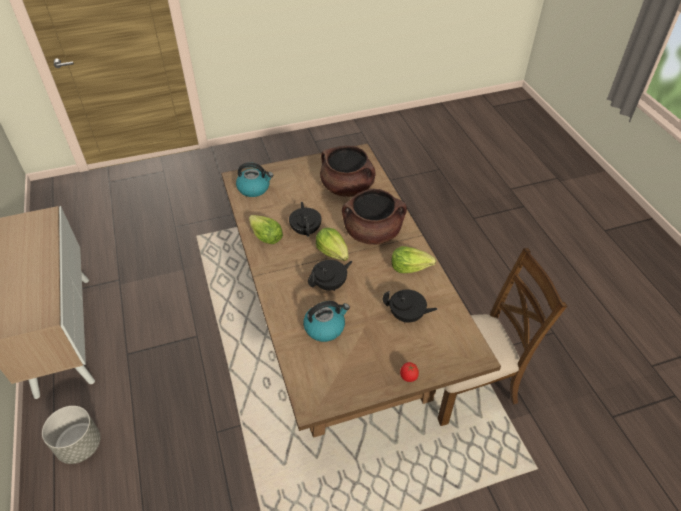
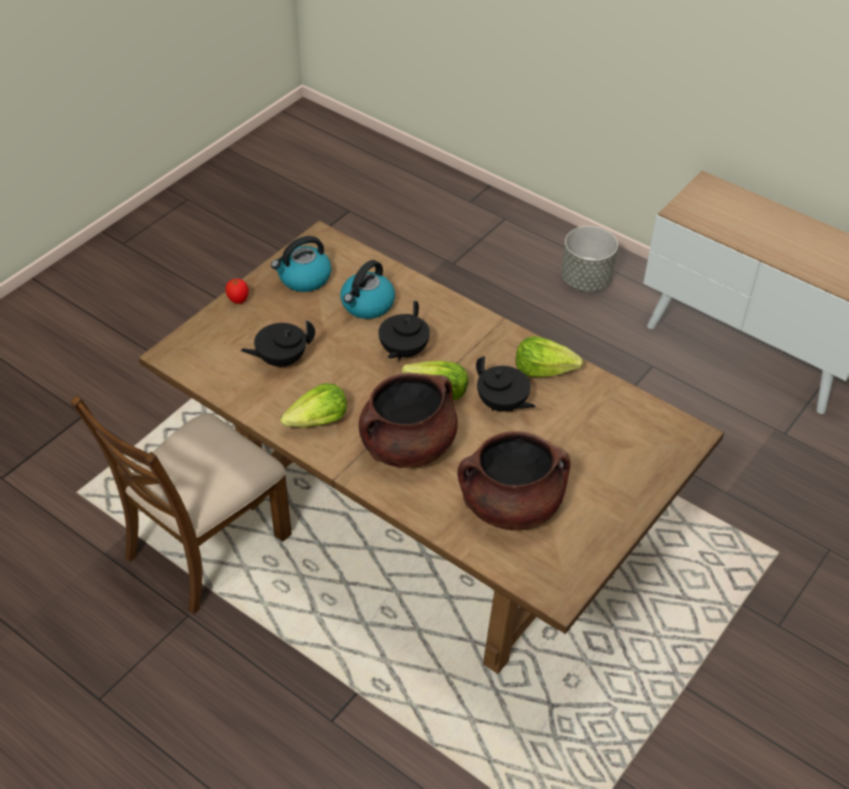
camera: 145 degrees right, 0 degrees up
kettle [236,162,273,197] -> kettle moved to [271,236,331,292]

